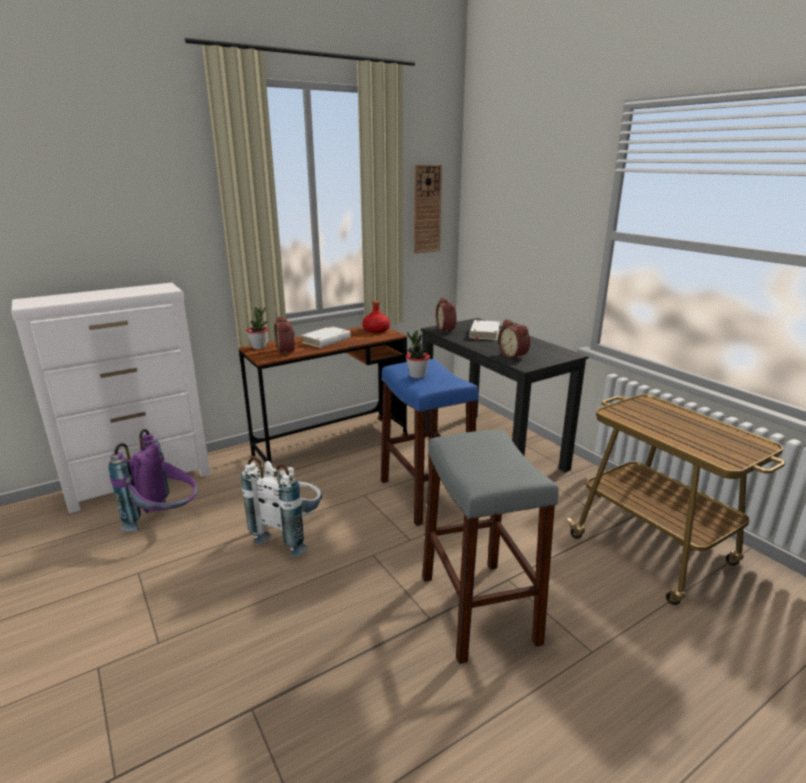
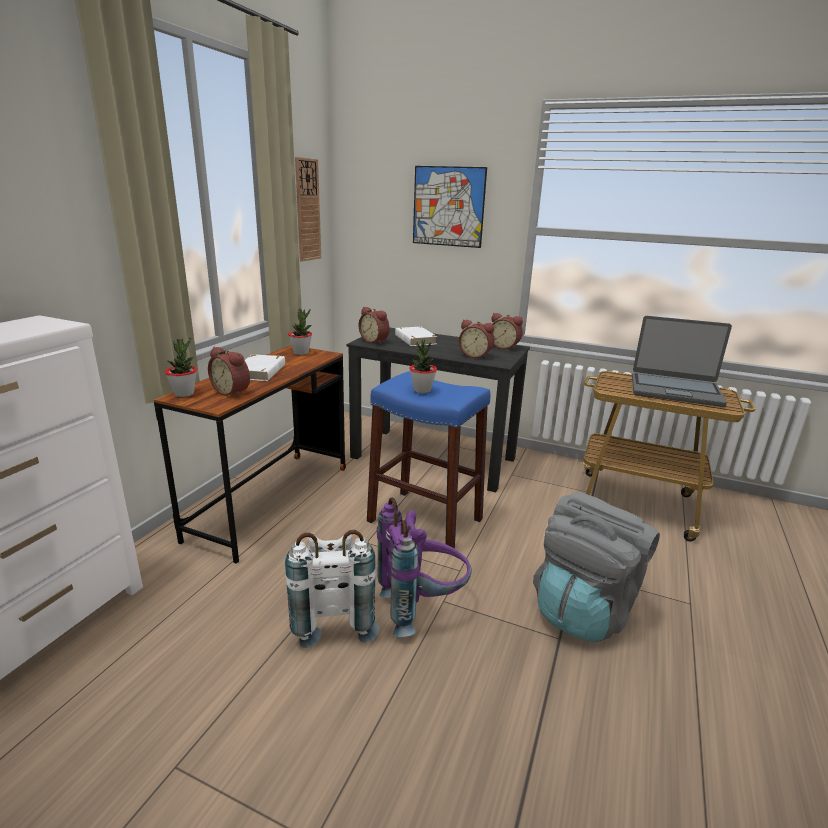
camera: 35 degrees left, 0 degrees up
purple backpack [108,429,197,531] -> purple backpack moved to [377,497,472,637]
red bottle [362,300,390,333] -> potted plant [288,309,312,355]
grey stool [422,430,559,664] -> grey backpack [533,492,660,642]
none -> picture [413,166,487,248]
none -> alarm clock [491,313,523,350]
none -> laptop [632,316,732,407]

